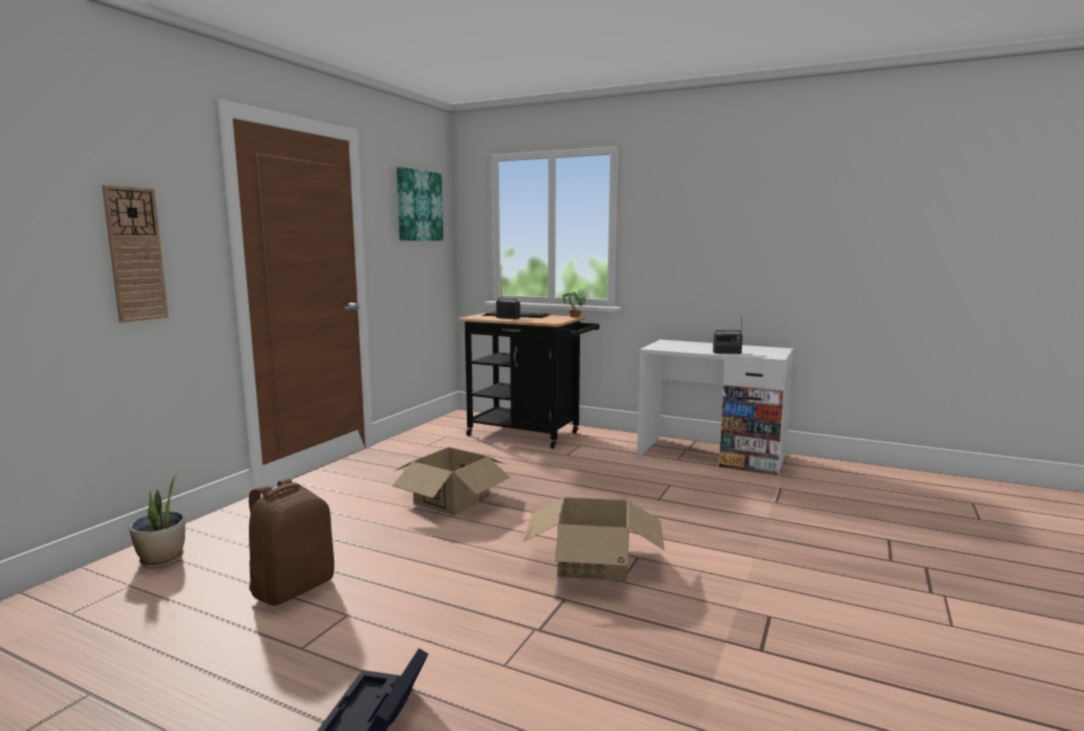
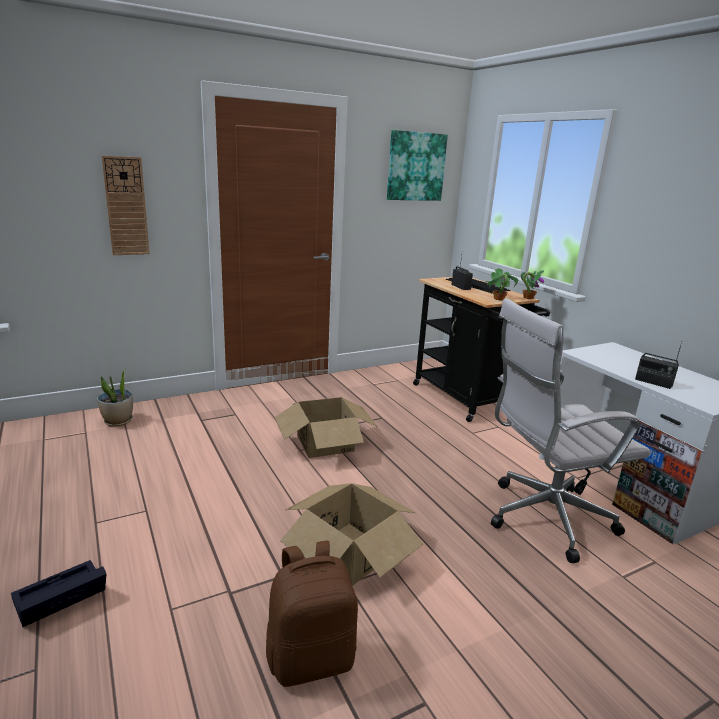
camera: 35 degrees right, 10 degrees up
brown backpack [249,478,334,605] -> brown backpack moved to [266,541,358,687]
none -> potted plant [486,268,518,300]
none -> white office chair [491,298,651,563]

